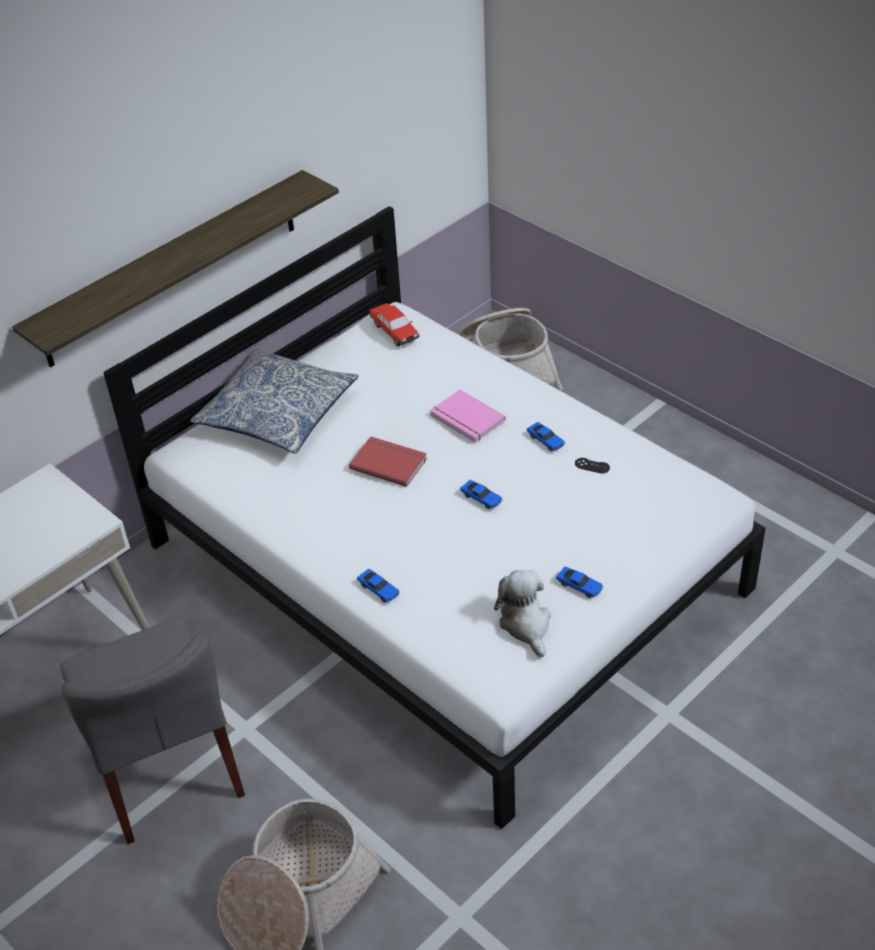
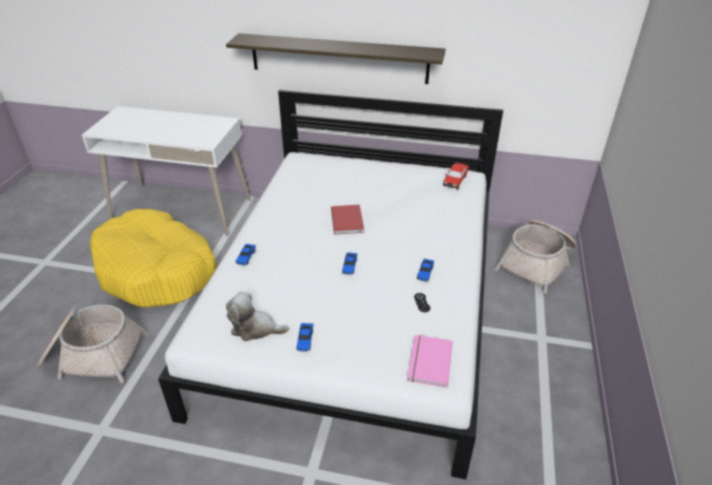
camera: 55 degrees right, 5 degrees down
grey chair [60,617,245,844] -> yellow dog bed [90,209,218,307]
pillow [190,348,359,453] -> none
pink book [430,389,506,443] -> pink book moved to [407,335,453,388]
plush toy [494,570,551,658] -> plush toy turned 120 degrees counterclockwise [226,292,289,341]

